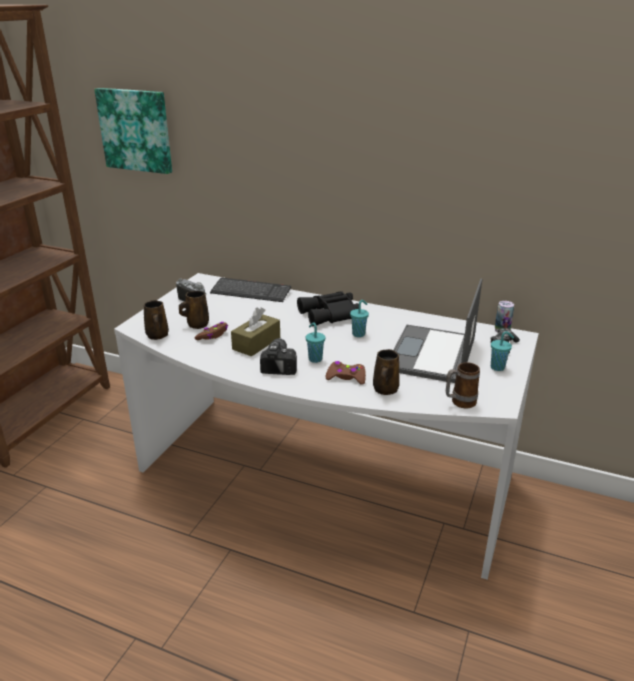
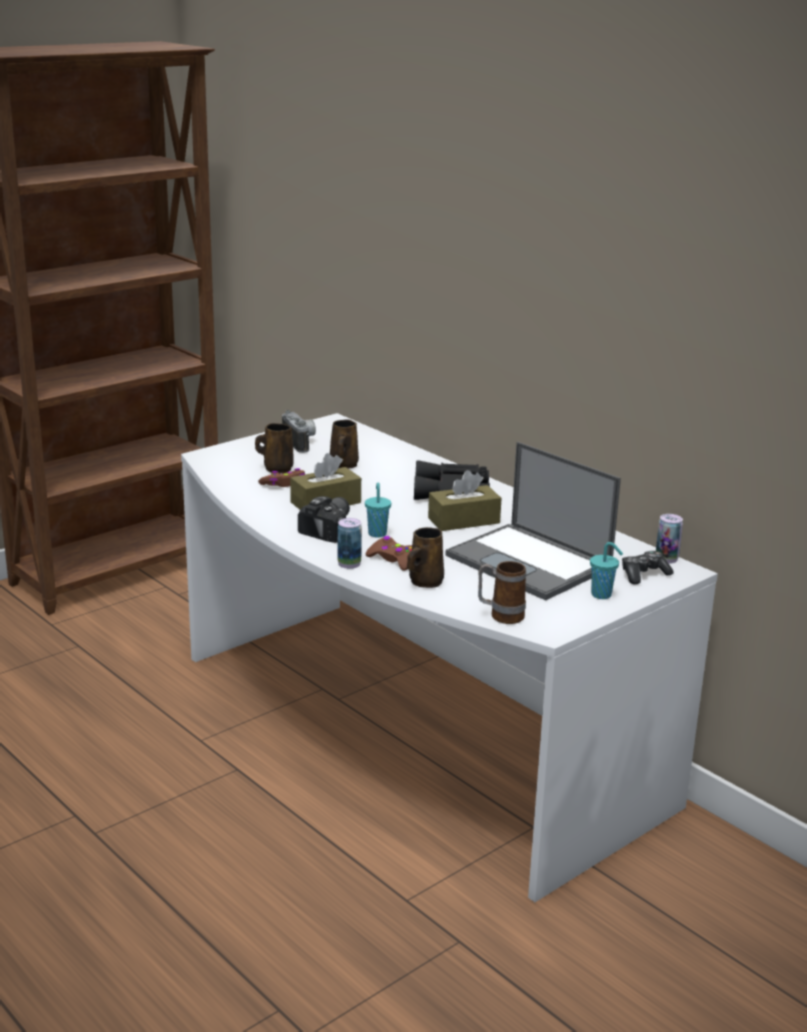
camera: 25 degrees right, 5 degrees down
picture [94,88,172,174] -> none
brown mug [144,300,169,340] -> brown mug moved to [330,419,359,469]
keyboard [210,278,291,302] -> none
turquoise cup [350,300,369,337] -> brown tissue box [428,470,502,531]
laptop [394,278,482,383] -> laptop turned 90 degrees counterclockwise [445,442,621,601]
none -> can [338,518,362,569]

